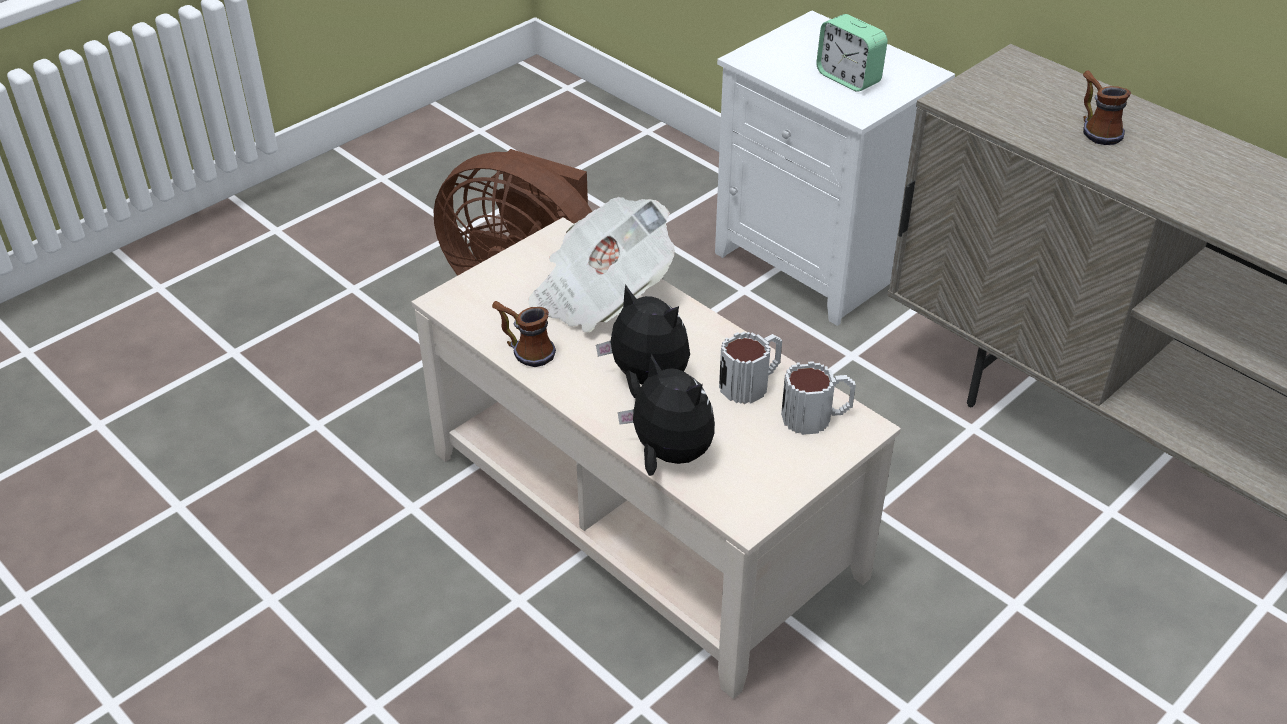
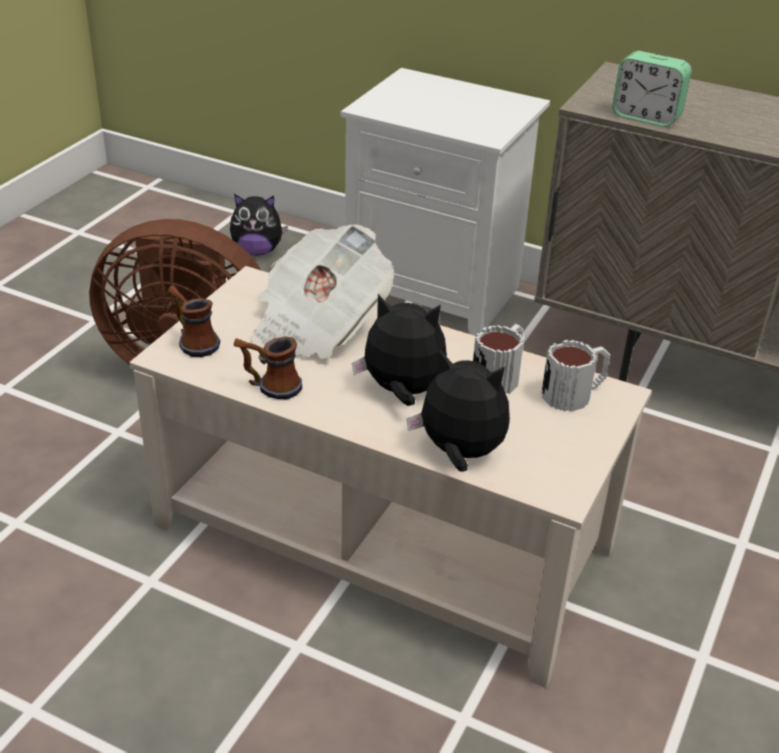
camera: 20 degrees left, 5 degrees down
alarm clock [816,14,888,92] -> alarm clock moved to [612,51,691,127]
mug [1083,70,1131,145] -> mug moved to [168,285,220,357]
none -> plush toy [230,194,288,255]

